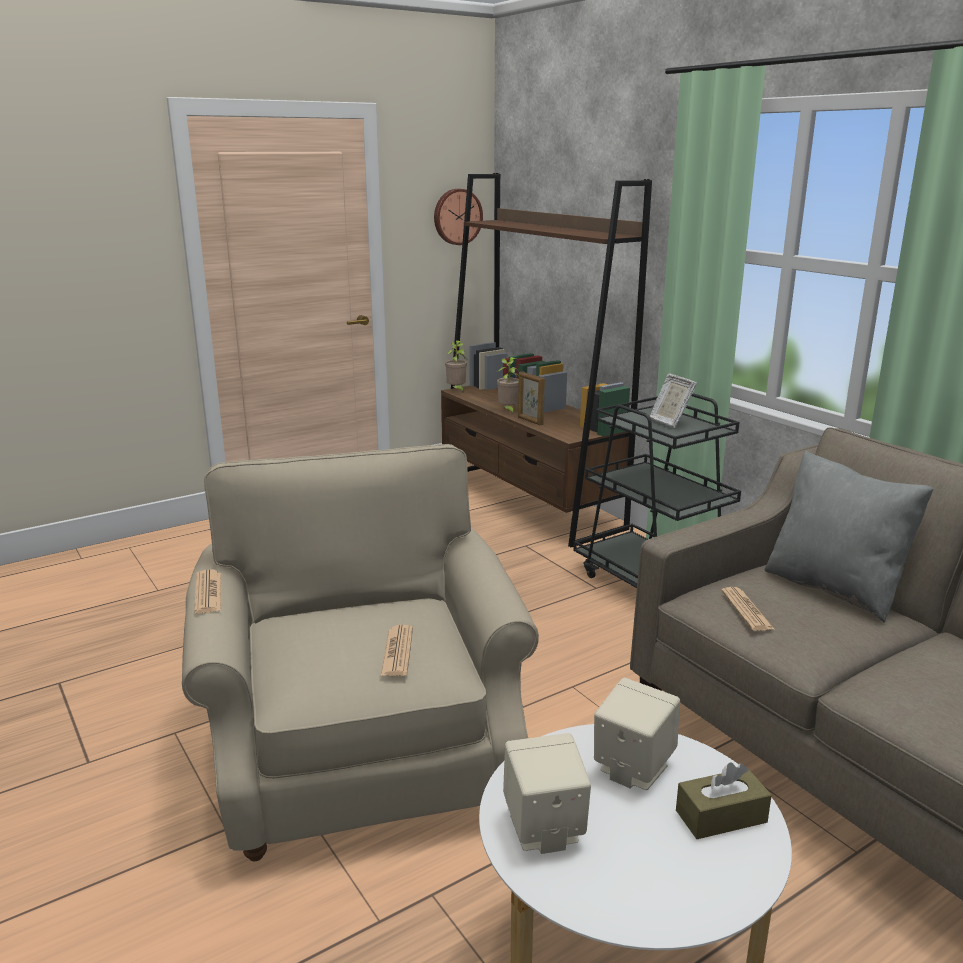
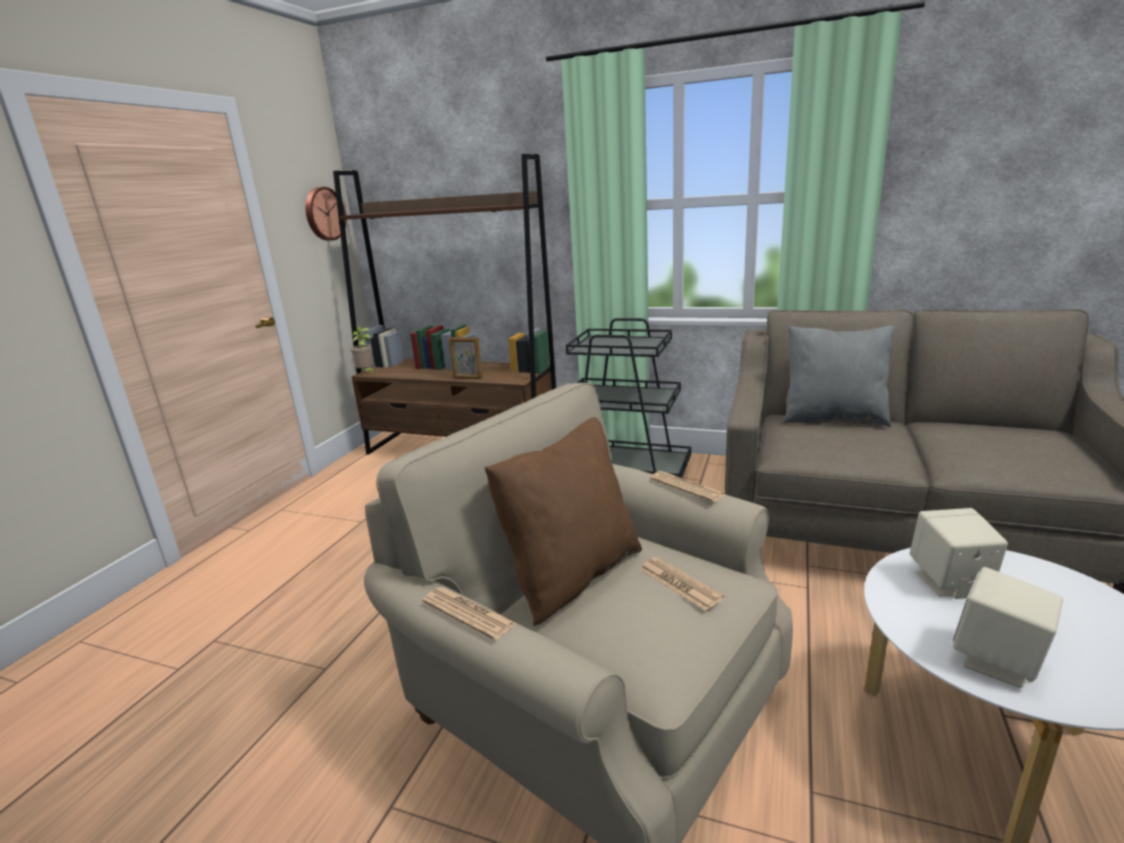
camera: 35 degrees left, 0 degrees up
potted plant [497,357,520,414] -> none
picture frame [650,374,697,428] -> none
brown tissue box [676,762,772,839] -> none
newspaper [721,587,774,631] -> newspaper moved to [650,471,726,502]
none -> brown pillow [485,417,642,626]

